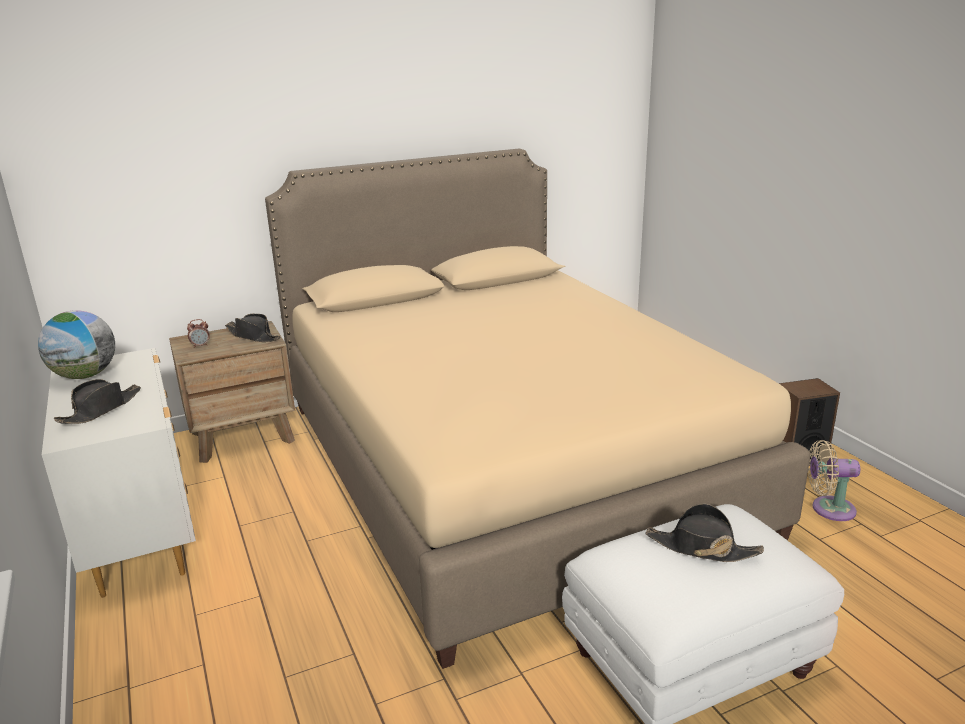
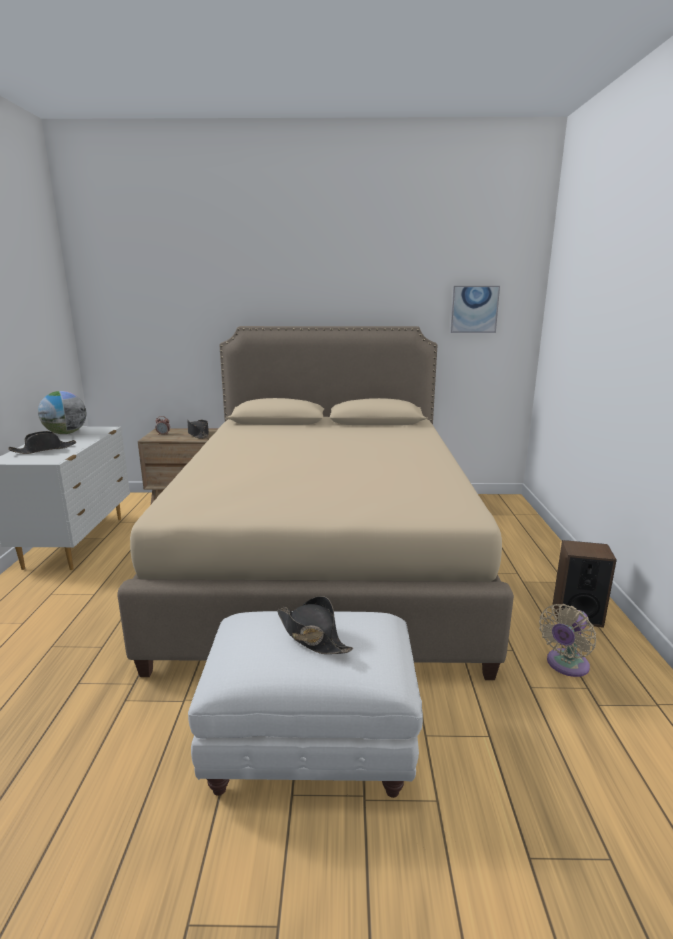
camera: 25 degrees right, 5 degrees down
beige fan [808,440,860,521] -> beige fan turned 75 degrees counterclockwise [539,604,596,677]
none -> picture [450,286,500,333]

